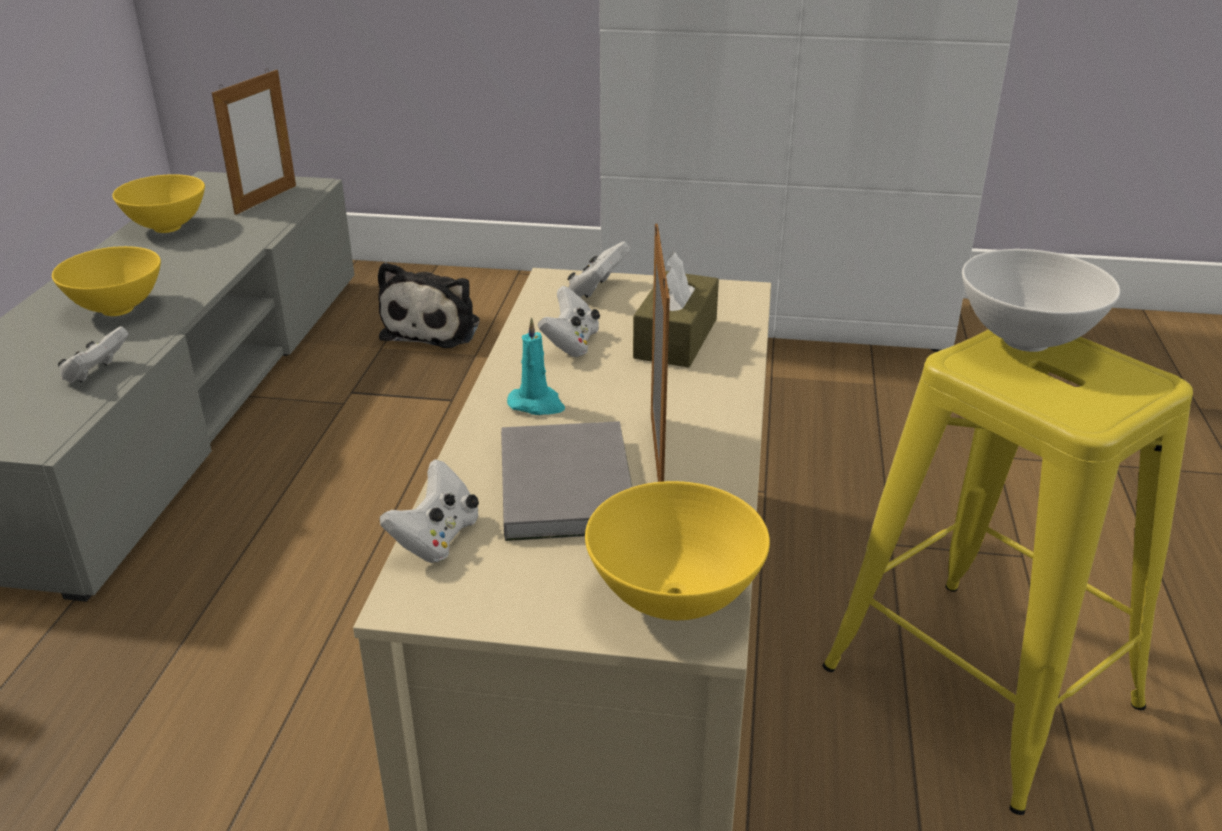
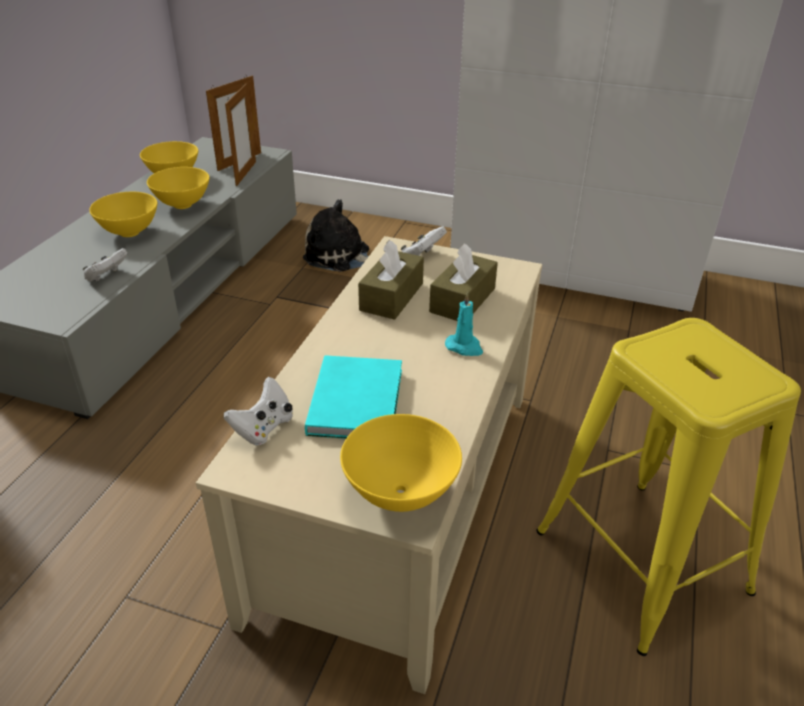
camera: 10 degrees right, 5 degrees up
plush toy [378,262,480,348] -> plush toy turned 90 degrees clockwise [303,199,369,272]
grey book [501,421,632,541] -> turquoise book [305,355,402,439]
turquoise candle [507,317,565,415] -> turquoise candle moved to [445,292,483,356]
white game controller [538,286,600,357] -> brown tissue box [358,240,424,320]
picture frame [651,224,670,482] -> picture frame moved to [225,83,256,186]
white bowl [962,249,1120,352] -> none
none -> yellow bowl [147,167,210,209]

